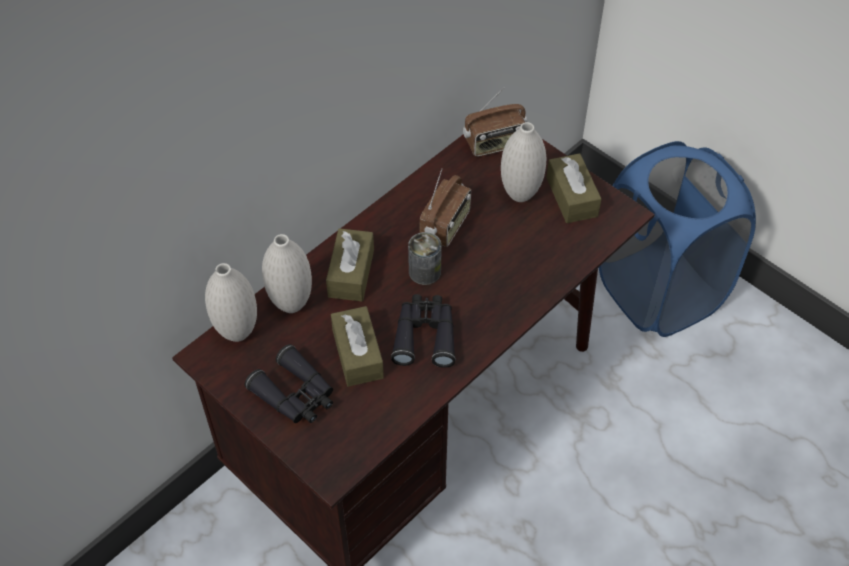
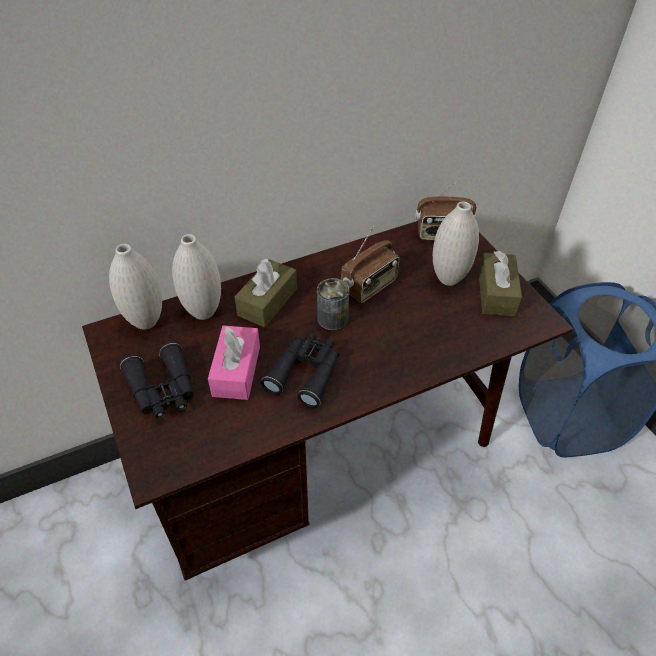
camera: 20 degrees right, 5 degrees down
brown tissue box [331,306,384,387] -> pink tissue box [208,326,260,400]

